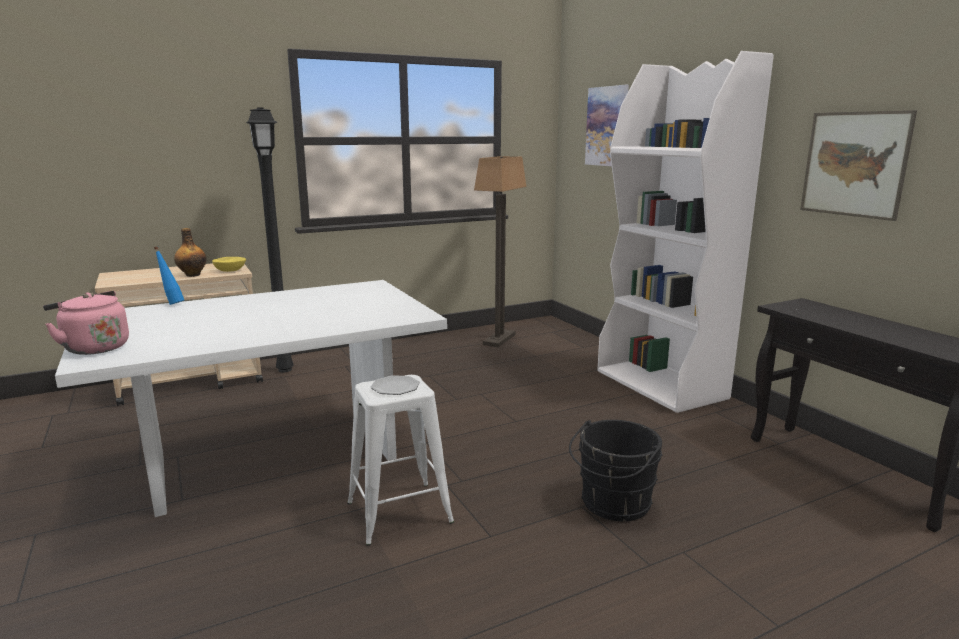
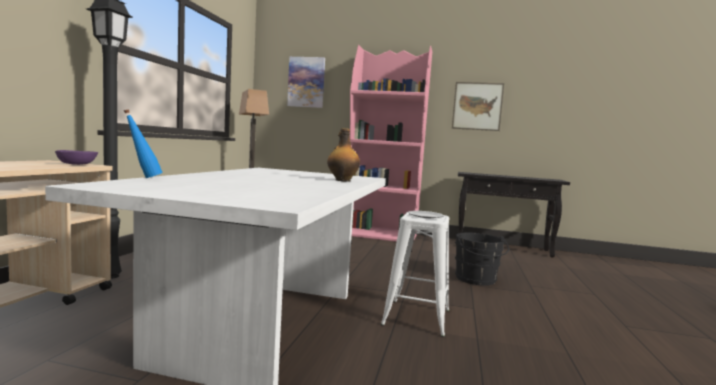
camera: 50 degrees left, 10 degrees down
pink kettle [43,291,129,355] -> none
bottle [174,228,207,277] -> bottle moved to [327,128,360,182]
yellow bowl [212,257,246,272] -> purple bowl [55,150,98,165]
white bookcase [597,51,774,413] -> pink bookcase [350,45,432,242]

